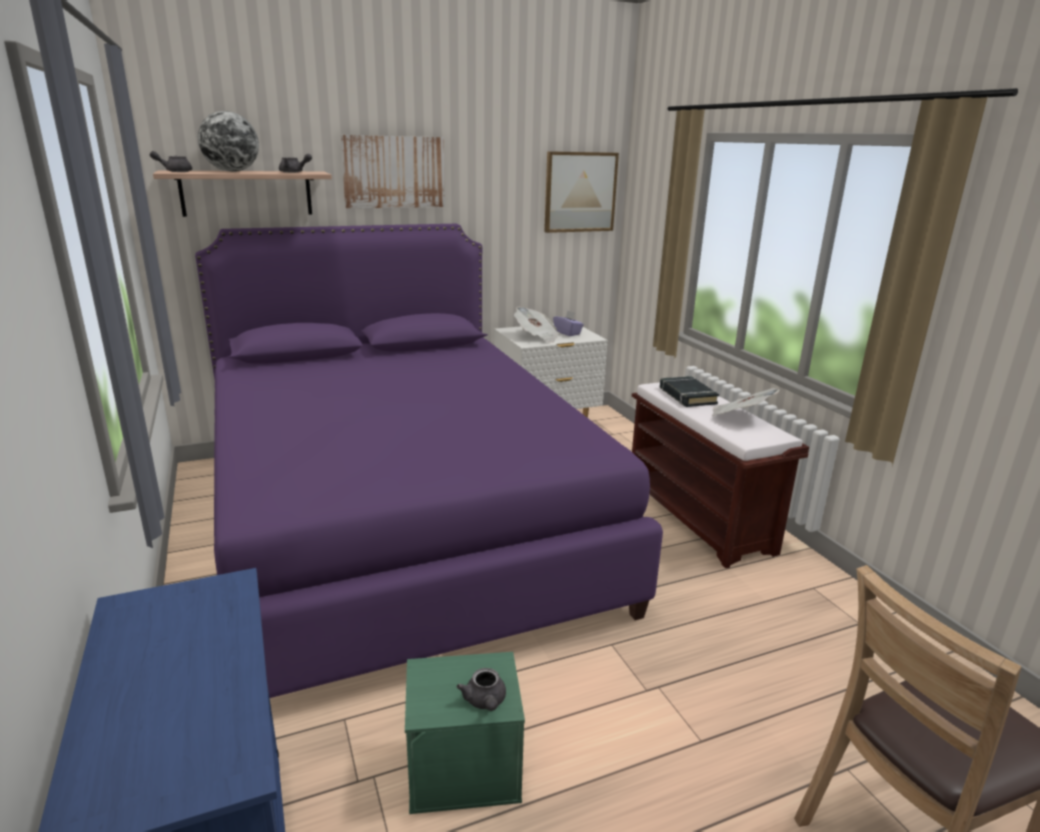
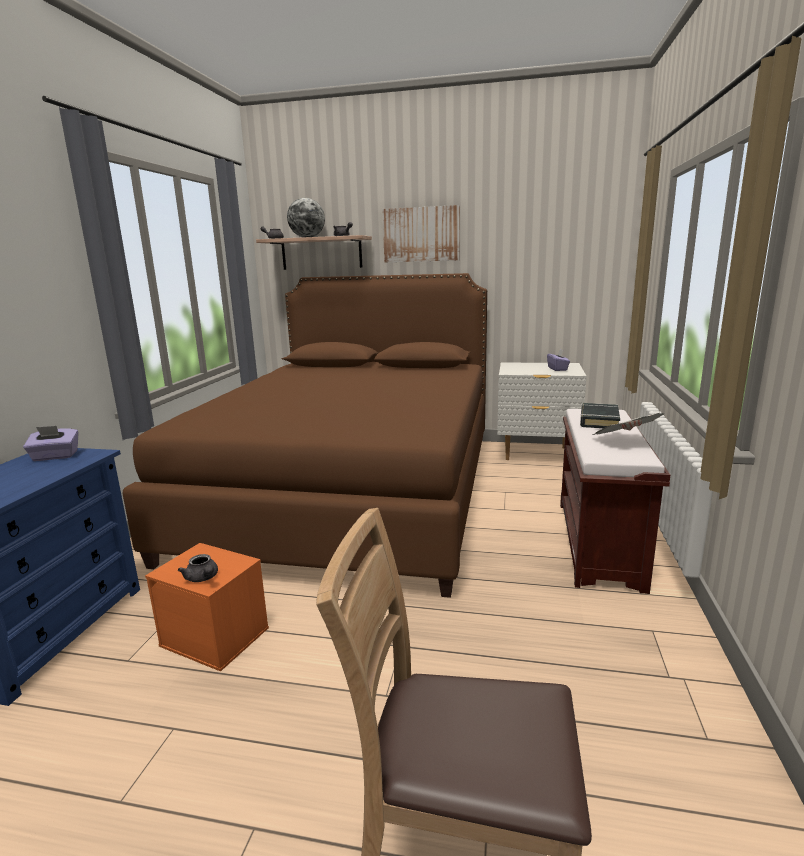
camera: 35 degrees right, 5 degrees down
purple bed [195,224,663,698] -> brown bed [122,273,487,598]
green storage box [405,652,525,814] -> orange storage box [145,543,269,672]
grey teapot [457,668,506,711] -> grey teapot turned 60 degrees counterclockwise [178,554,218,582]
newspaper [514,306,560,343] -> none
picture [544,151,619,233] -> none
none -> purple tissue box [23,426,79,461]

